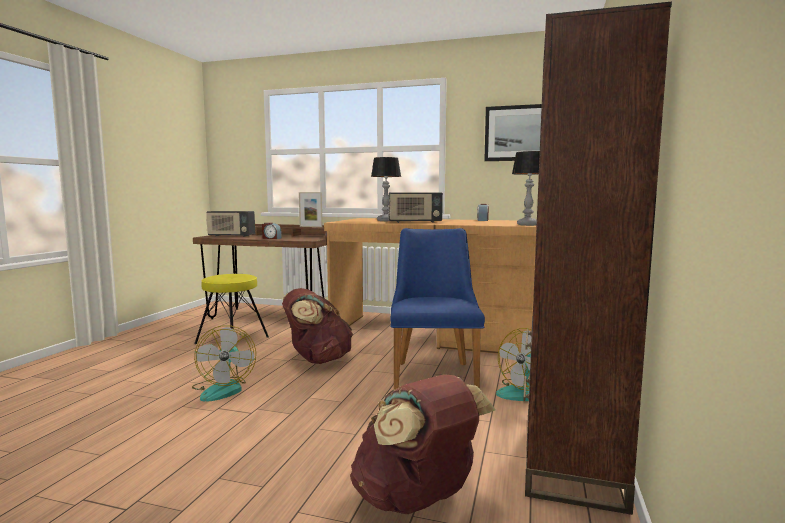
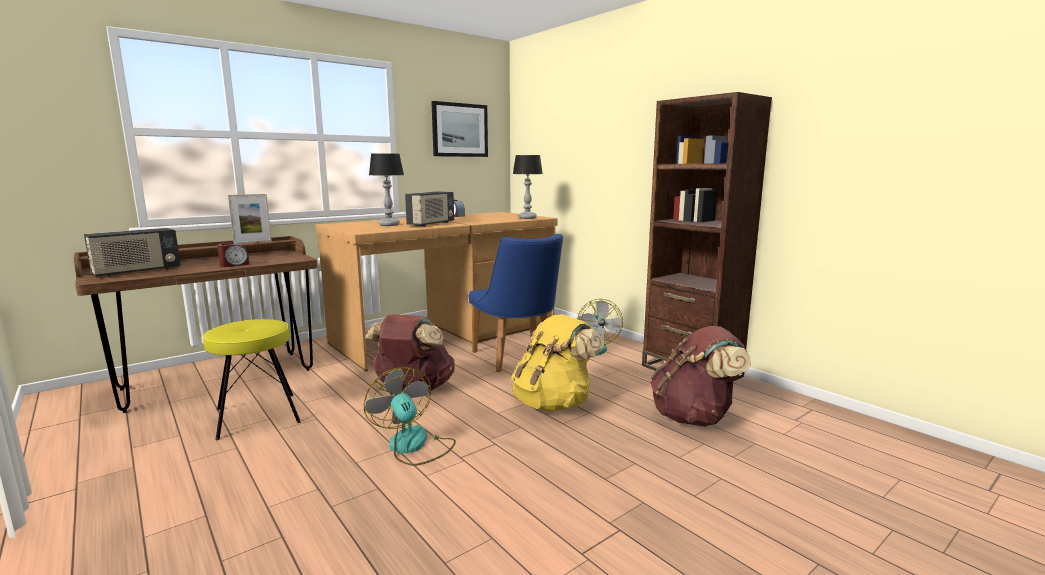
camera: 55 degrees left, 5 degrees up
fan [192,325,256,401] -> fan turned 150 degrees counterclockwise [364,367,456,466]
blue chair [390,228,485,390] -> blue chair turned 150 degrees counterclockwise [469,234,563,372]
none -> yellow backpack [511,314,604,412]

